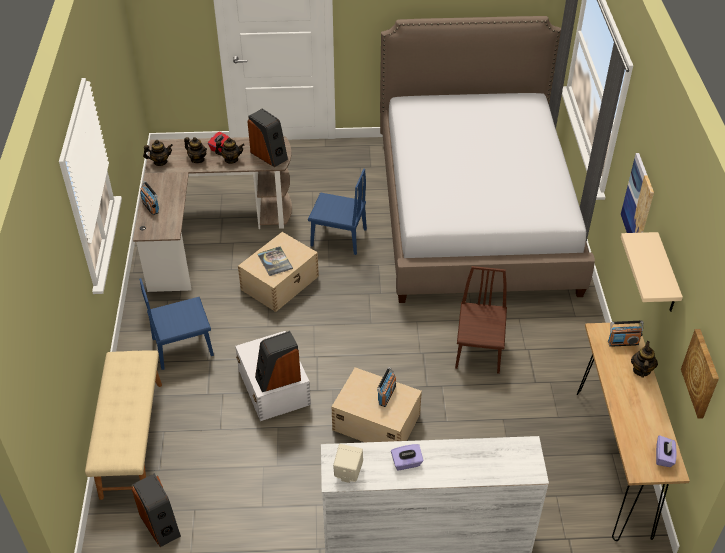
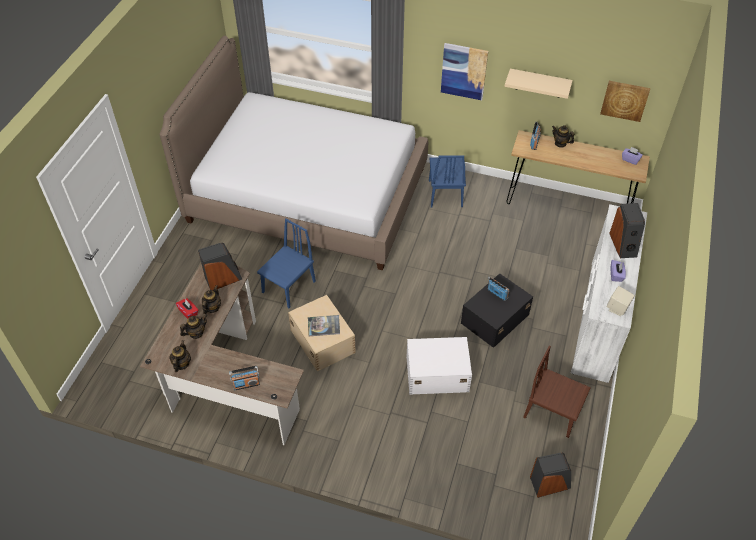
camera: 70 degrees left, 5 degrees up
beige bench [85,350,162,500] -> none
blue chair [139,278,214,370] -> blue chair moved to [429,155,466,207]
speaker [255,331,301,392] -> speaker moved to [609,203,645,258]
beige storage box [332,367,422,442] -> black storage box [461,274,533,348]
brown chair [455,266,507,374] -> brown chair moved to [523,345,591,438]

